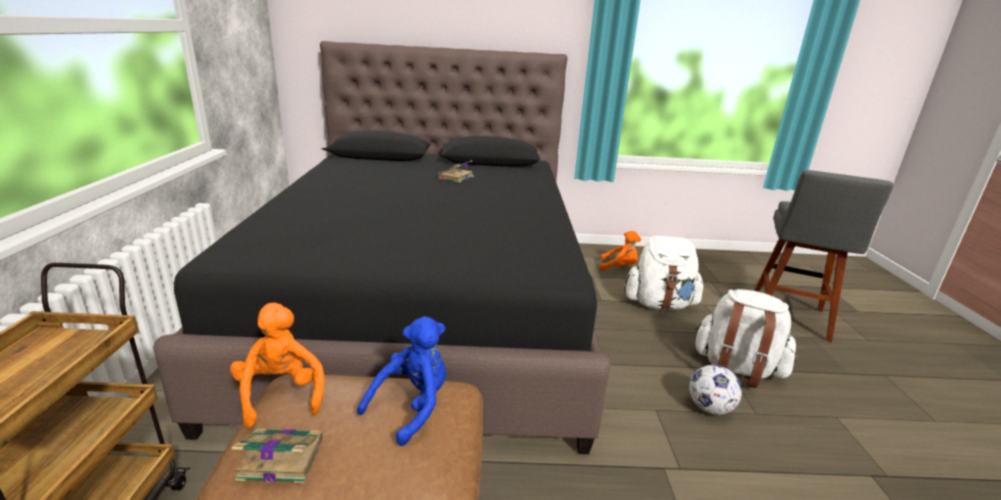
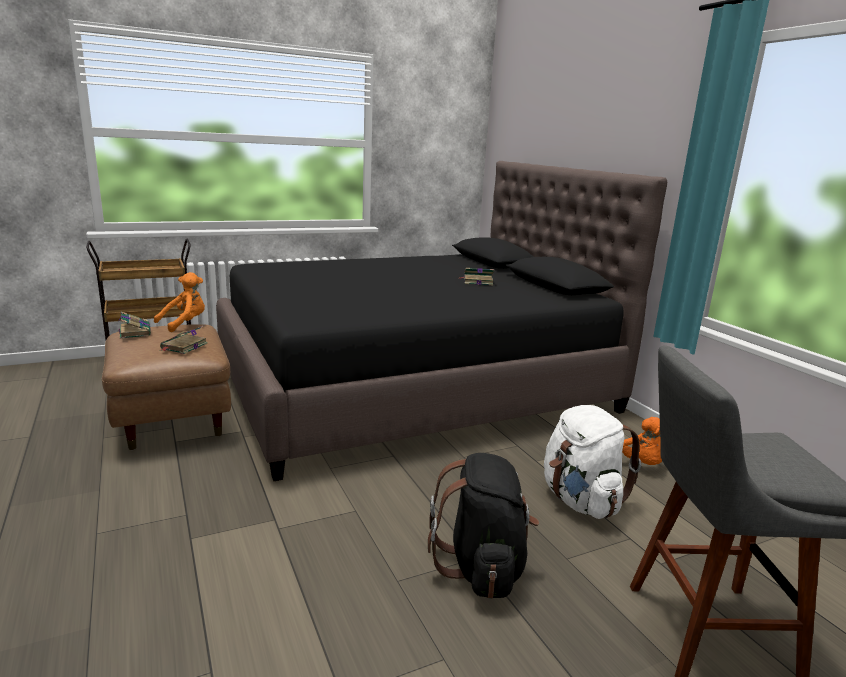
camera: 65 degrees right, 5 degrees down
blue plush toy [357,316,447,446] -> book [160,326,208,354]
football [689,365,742,415] -> none
white backpack [694,289,797,388] -> black backpack [428,453,539,599]

